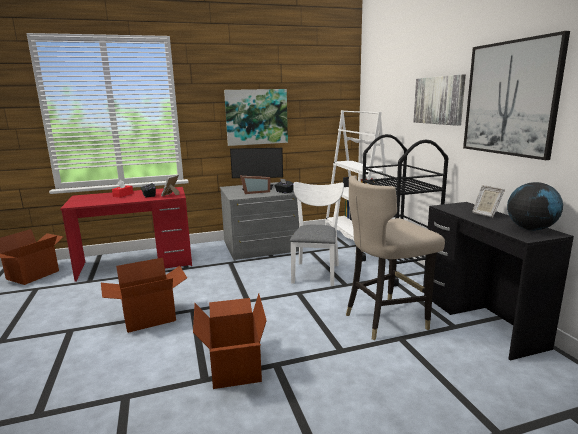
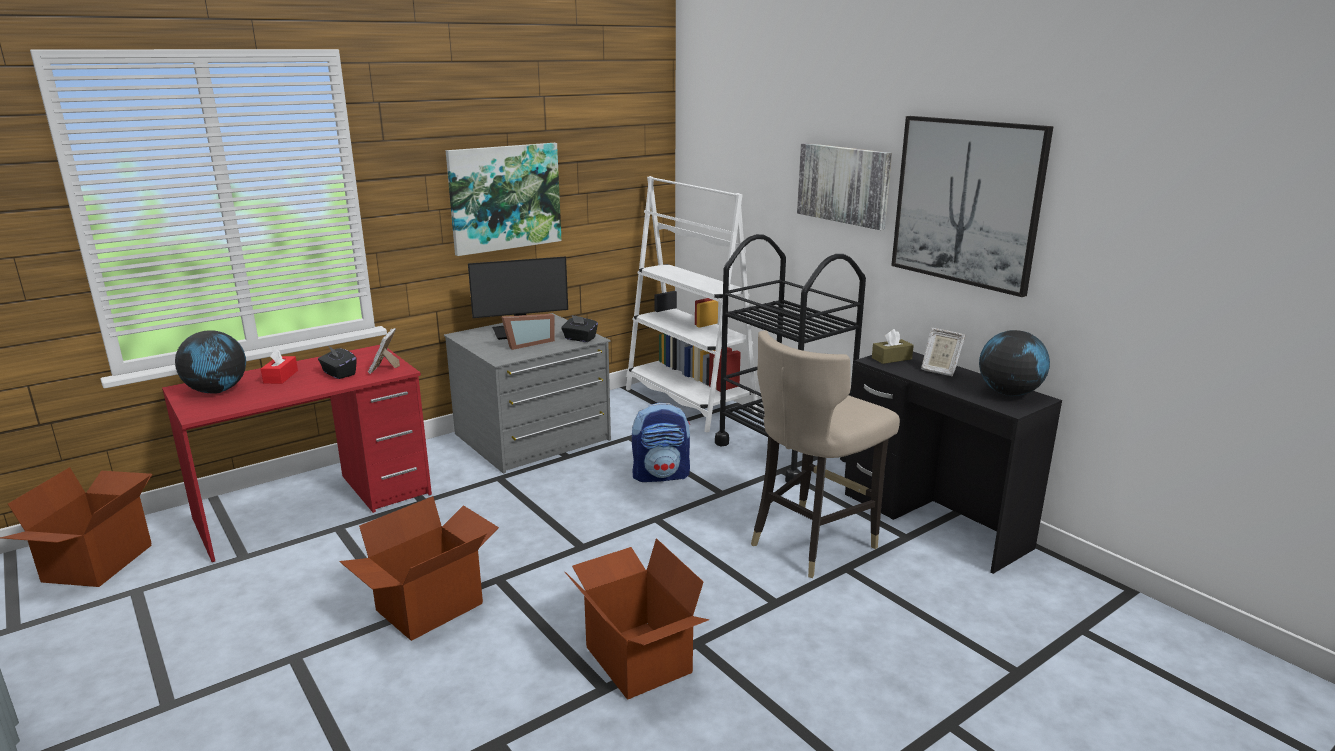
camera: 20 degrees left, 5 degrees up
white chair [290,182,344,286] -> backpack [632,402,690,482]
none -> globe [175,330,246,394]
none -> brown tissue box [872,329,914,364]

